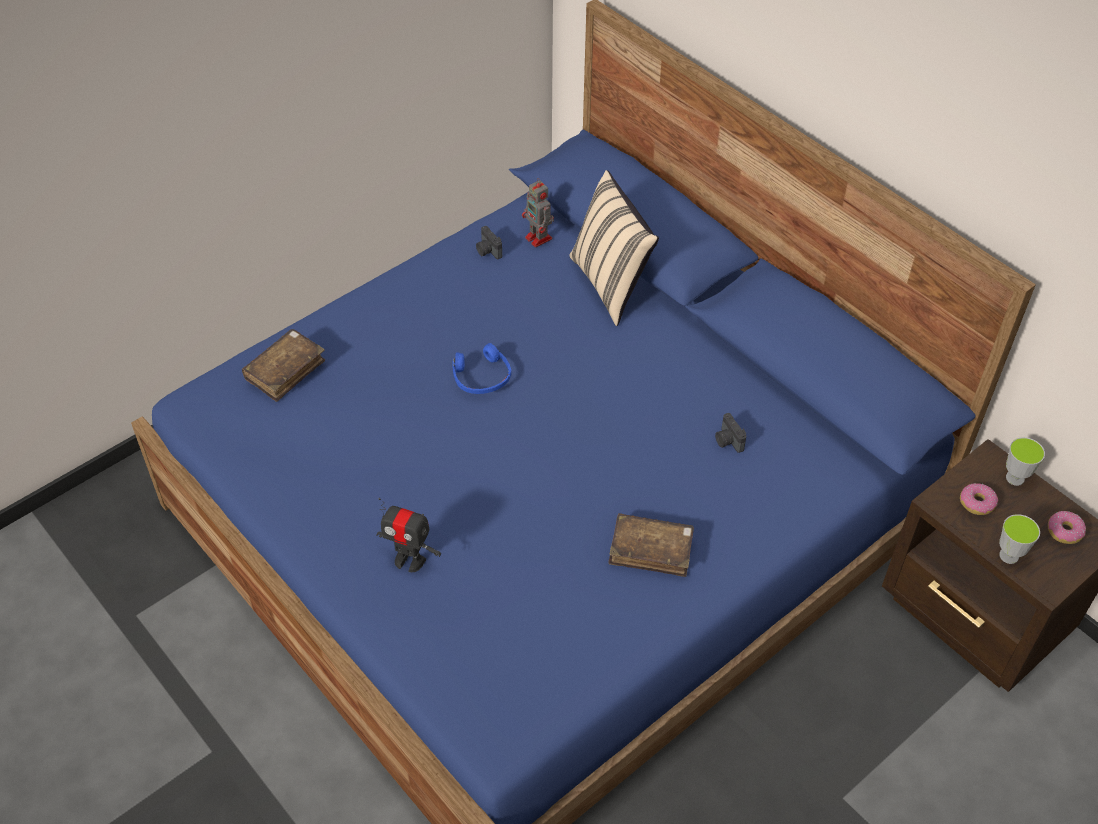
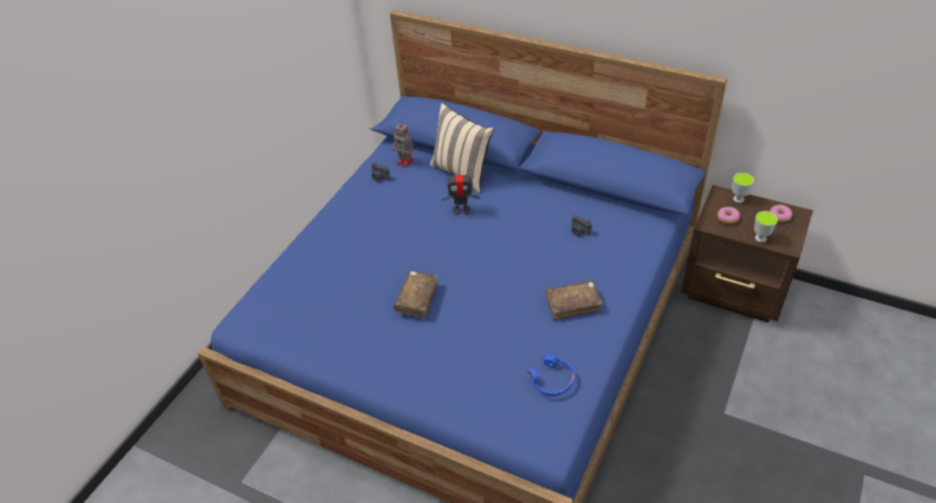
camera: 20 degrees left, 5 degrees down
brown book [242,329,325,402] -> brown book moved to [393,270,438,319]
toy robot [376,498,441,572] -> toy robot moved to [441,170,480,215]
blue headphones [452,343,511,394] -> blue headphones moved to [527,354,575,396]

